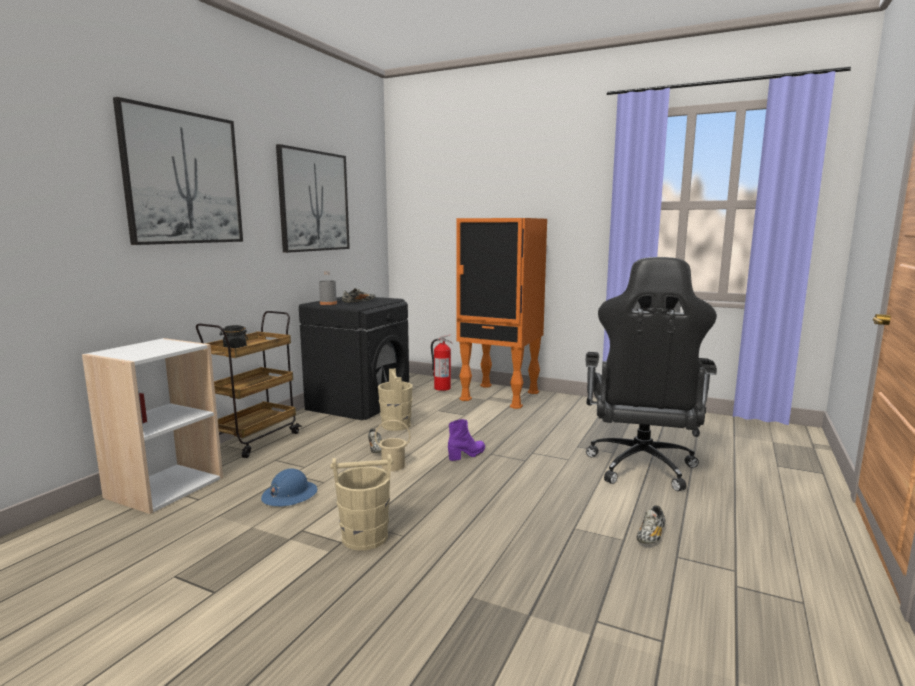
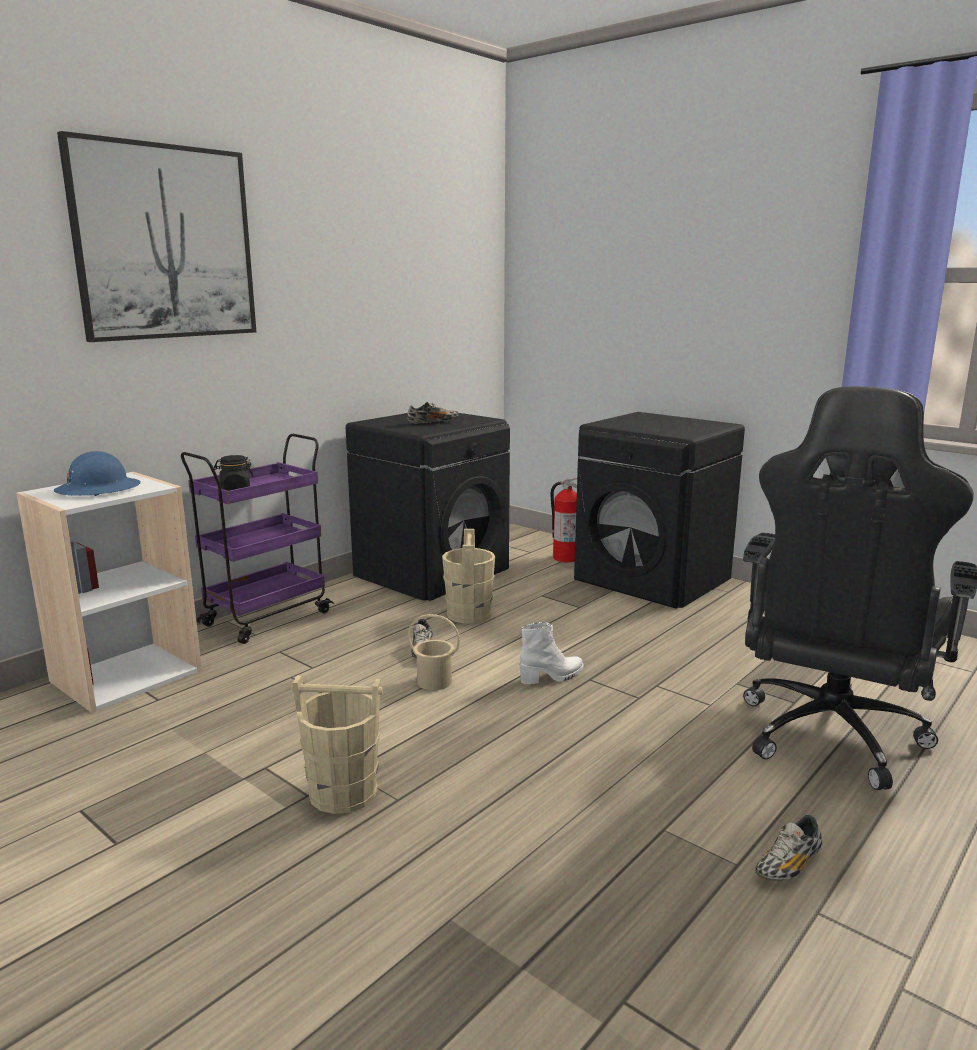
camera: 15 degrees right, 5 degrees up
brown cart [196,311,302,458] -> purple cart [181,434,334,644]
blue hard hat [261,468,317,506] -> blue hard hat moved to [54,451,141,496]
picture [276,144,350,253] -> none
grey bottle [319,271,337,305] -> none
purple boot [448,419,485,461] -> white boot [519,622,583,685]
orange cabinet [457,218,547,409] -> black washing machine [574,412,745,608]

